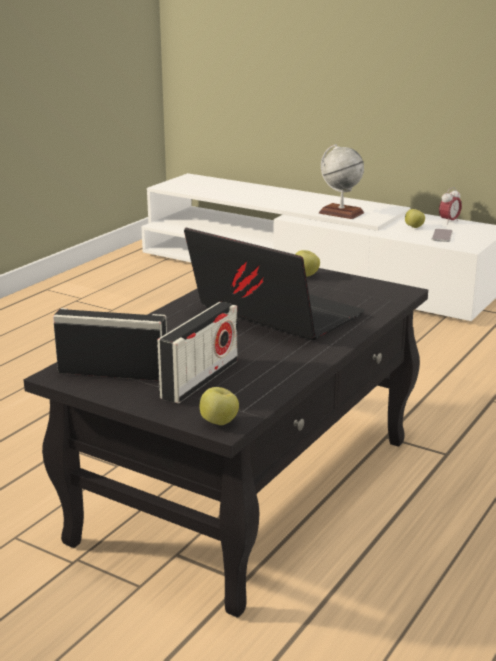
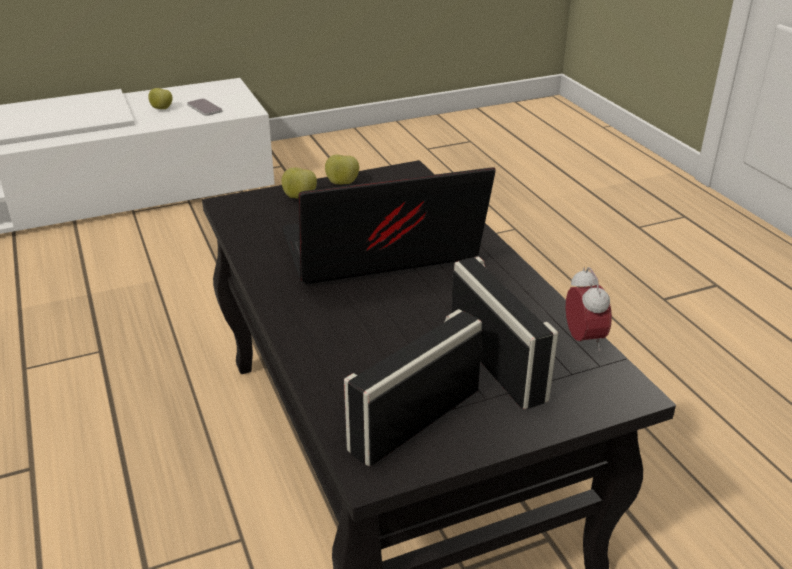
camera: 55 degrees left, 10 degrees up
apple [200,387,239,425] -> apple moved to [325,155,359,185]
globe [319,144,364,219] -> none
alarm clock [439,187,462,225] -> alarm clock moved to [566,267,612,351]

